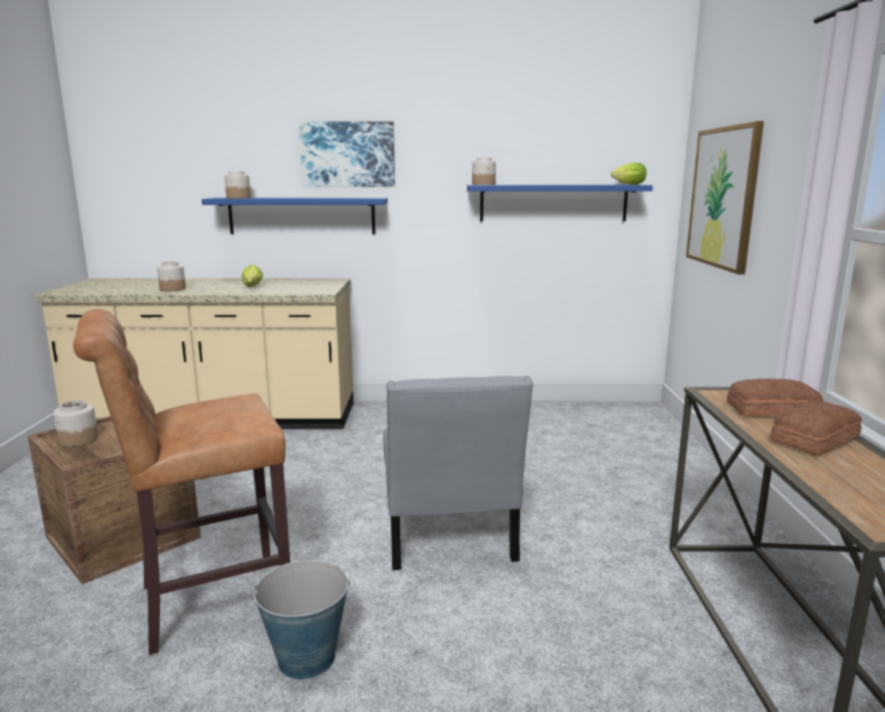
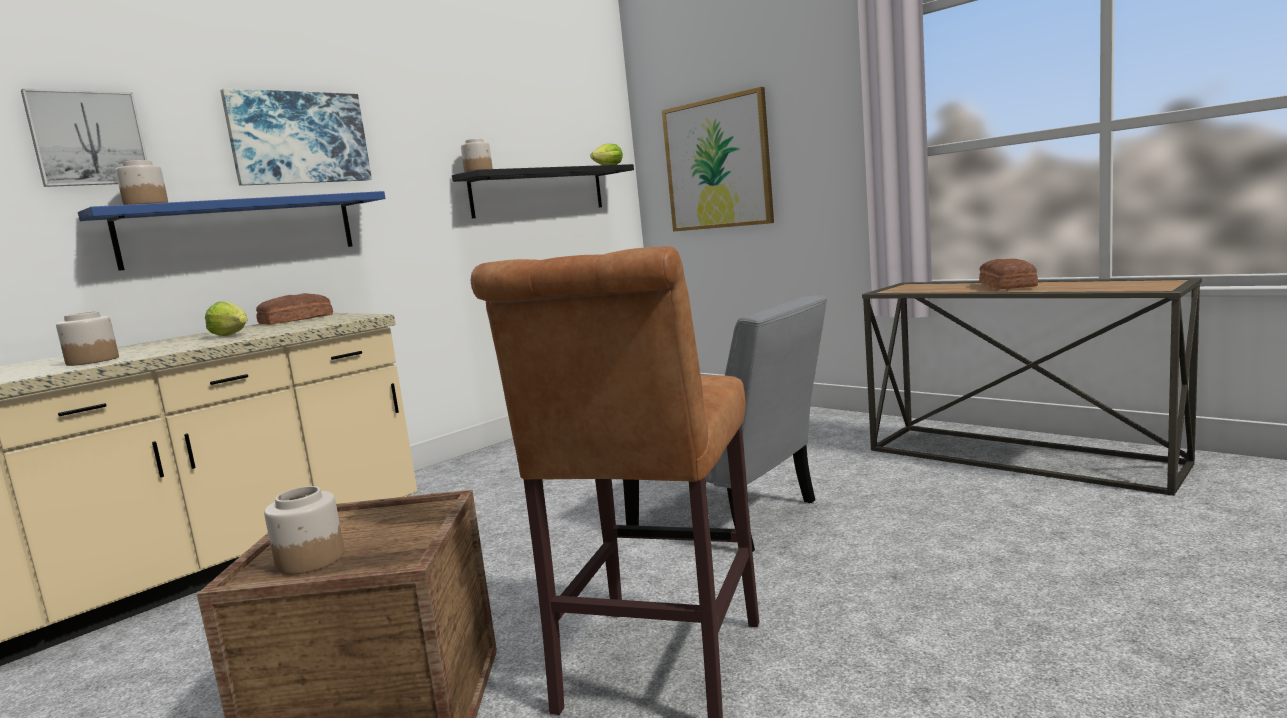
camera: 45 degrees left, 5 degrees down
bucket [253,560,350,680] -> none
blue shelf [467,185,653,222] -> black shelf [452,164,634,218]
bread [727,379,823,416] -> bread moved to [256,293,333,325]
none -> picture [21,88,147,187]

